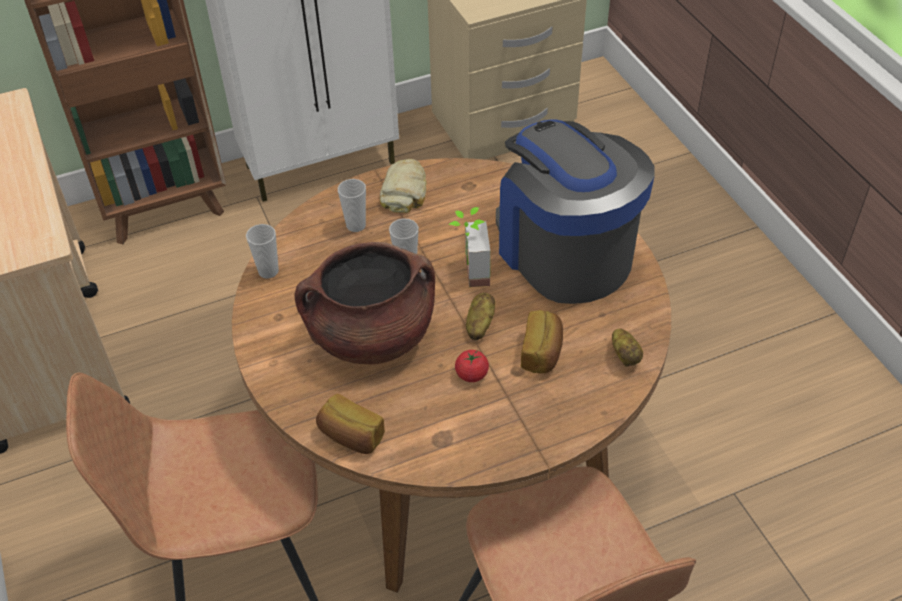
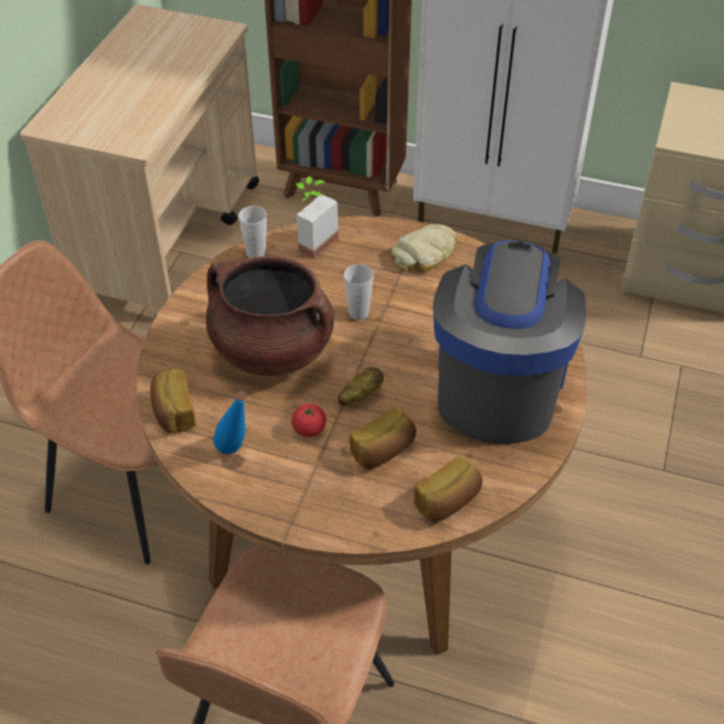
camera: 40 degrees right, 0 degrees up
cup [338,179,366,232] -> none
potted plant [448,207,490,287] -> potted plant moved to [295,176,338,259]
potato [612,329,643,367] -> bread [414,456,482,522]
none -> blue bottle [213,391,246,454]

